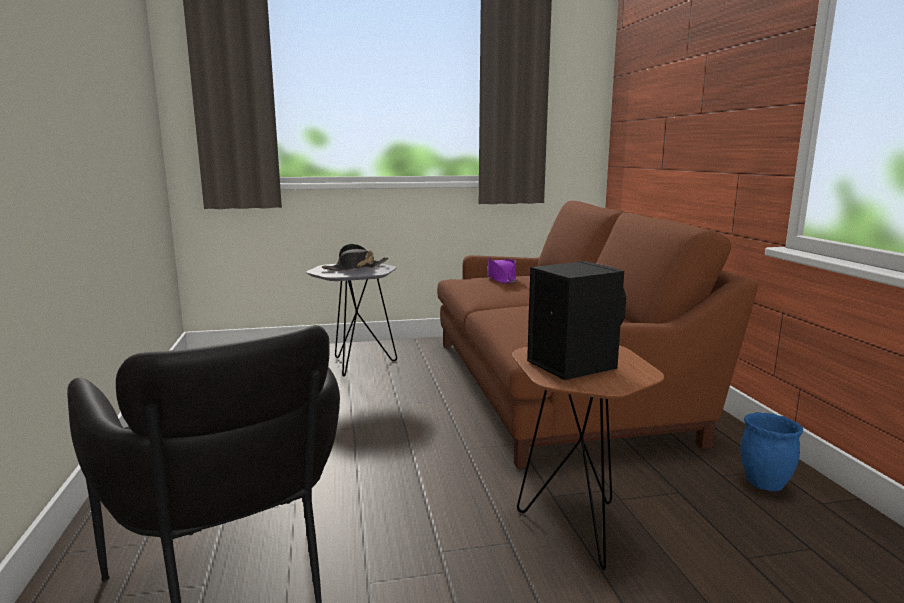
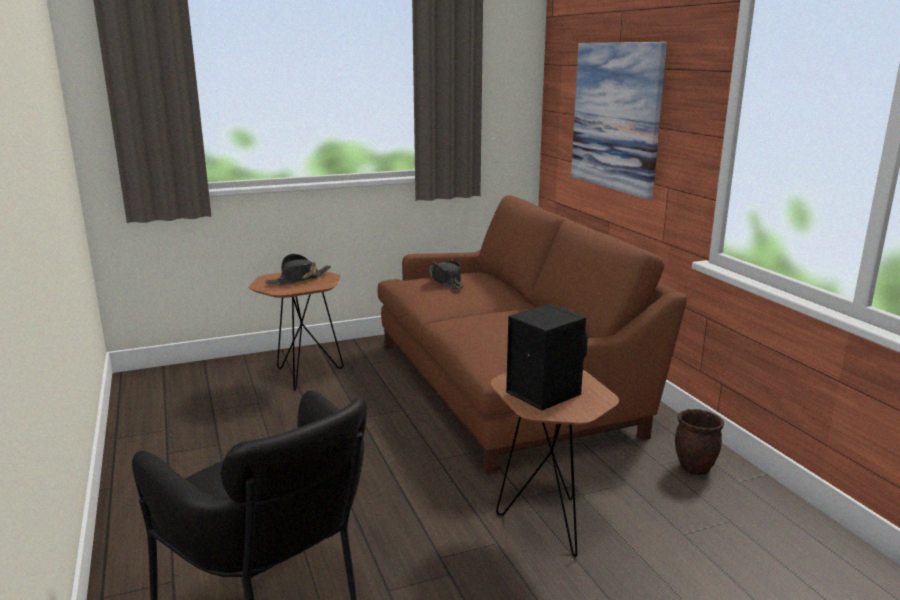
camera: 10 degrees left, 5 degrees up
grey side table [306,264,397,377] -> brown side table [249,272,344,391]
purple hat [487,258,517,284] -> black hat [429,260,464,289]
blue planter [740,412,803,491] -> brown planter [675,409,724,475]
none -> picture [571,42,667,200]

